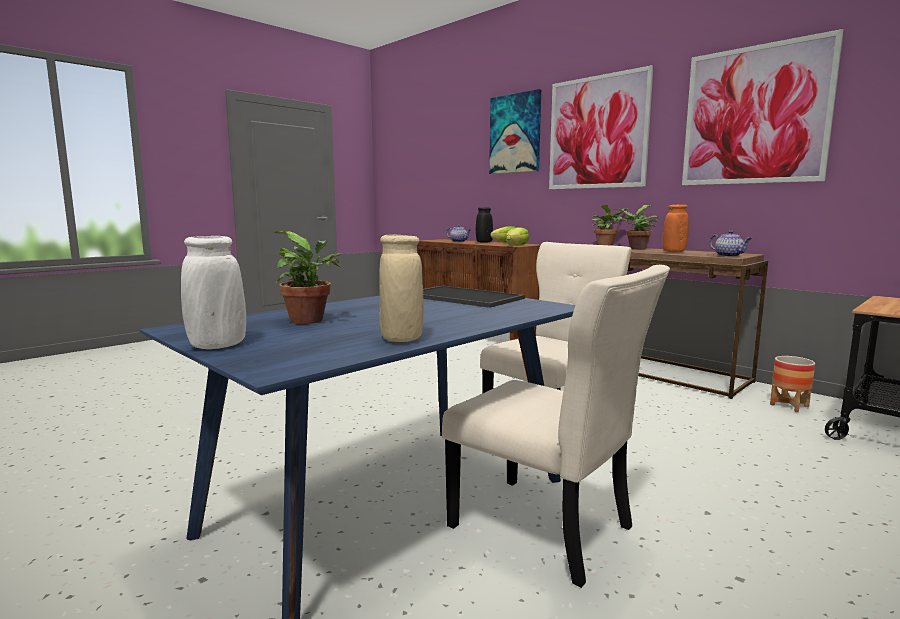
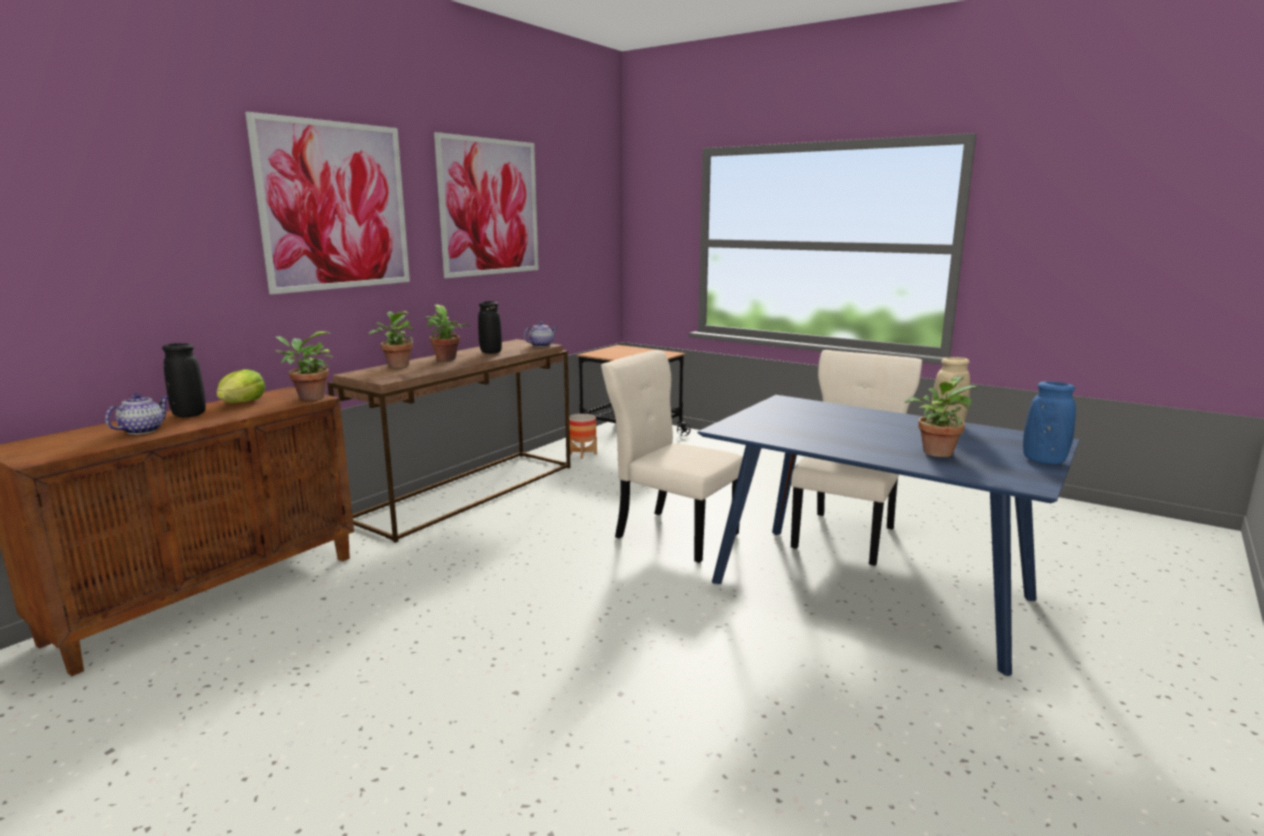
camera: 100 degrees left, 5 degrees up
white vase [181,236,246,349] -> blue vase [1023,381,1076,464]
tray [423,286,525,308] -> none
picture [489,89,541,174] -> none
lettuce [506,227,529,245] -> potted plant [275,331,333,400]
orange vase [662,205,689,252] -> black vase [478,301,502,354]

